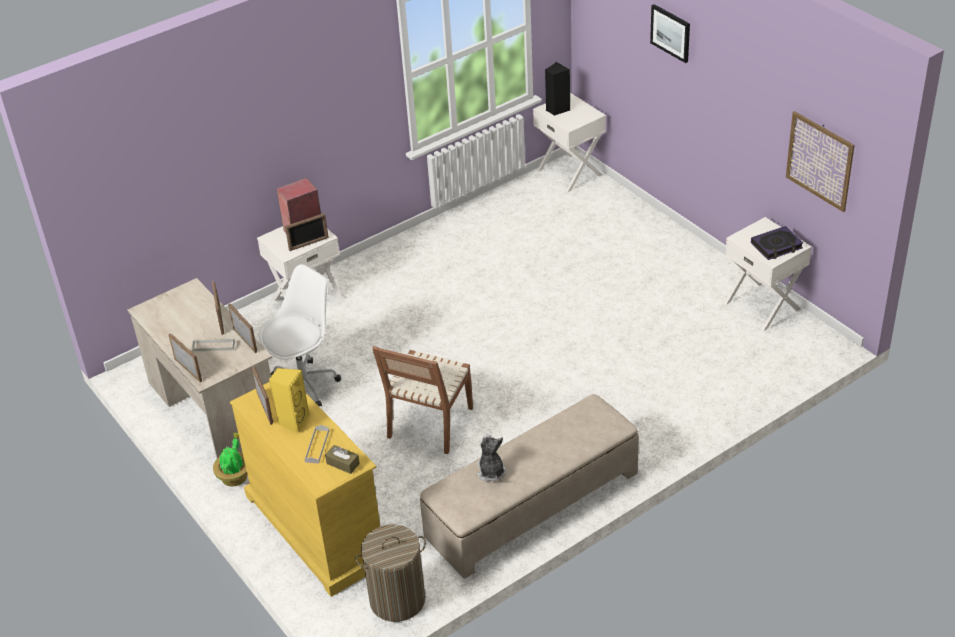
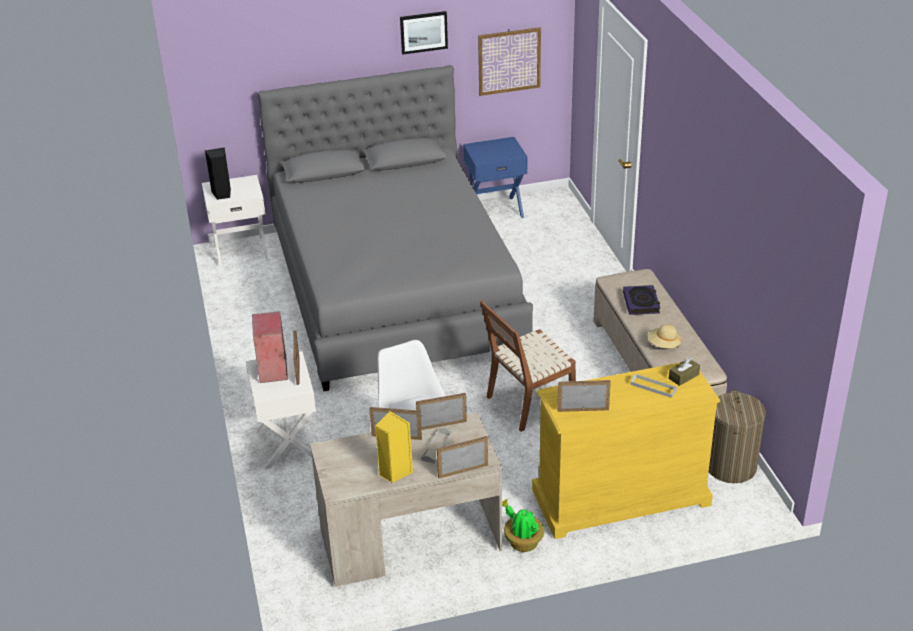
camera: 70 degrees left, 5 degrees down
yellow speaker [269,368,310,434] -> yellow speaker moved to [375,411,413,483]
chair [372,346,473,454] -> chair turned 105 degrees clockwise [480,300,576,432]
plush toy [477,434,506,481] -> beige hat [648,324,682,348]
picture [650,4,690,63] -> picture moved to [400,11,448,54]
white nightstand [724,217,812,331] -> blue nightstand [463,137,528,218]
book [751,226,803,260] -> book moved to [623,285,660,315]
none -> grey bed [258,65,533,391]

